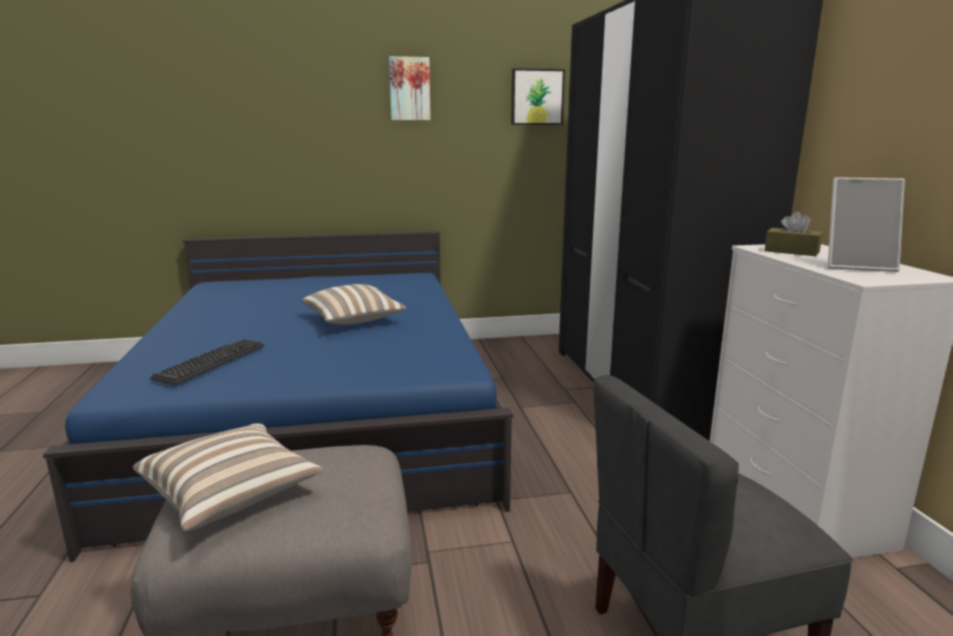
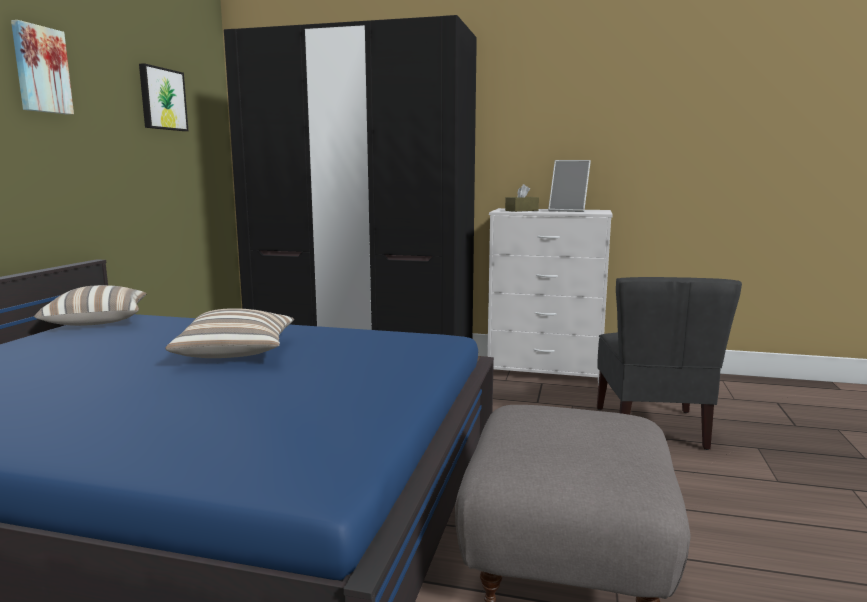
camera: 65 degrees left, 5 degrees down
pillow [133,423,324,531] -> pillow moved to [34,285,147,326]
keyboard [150,339,264,385] -> none
picture frame [828,177,905,272] -> picture frame turned 75 degrees clockwise [548,160,591,212]

